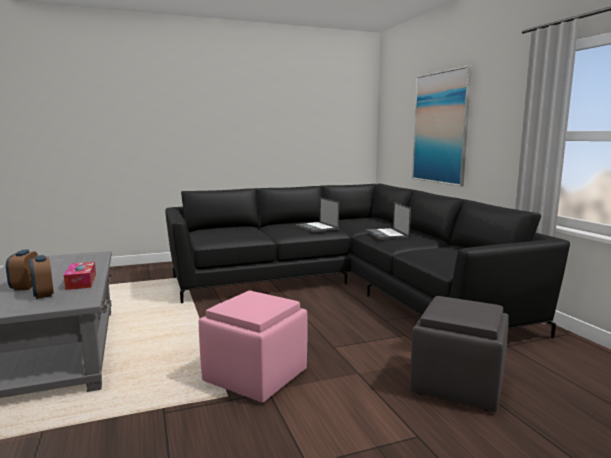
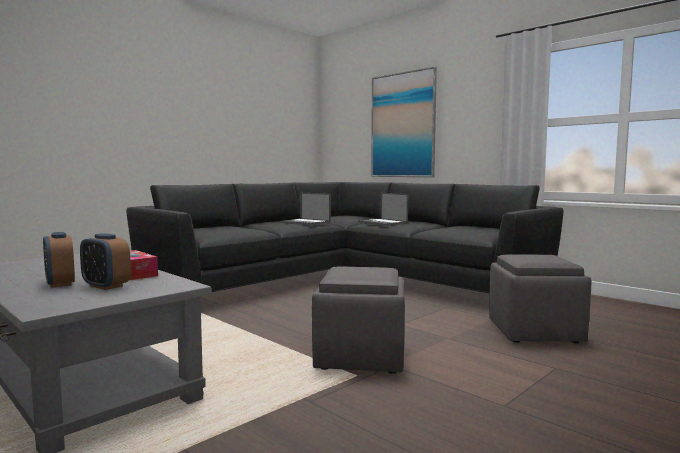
camera: 25 degrees left, 5 degrees down
pink ottoman [199,291,307,403] -> grey ottoman [312,267,405,374]

